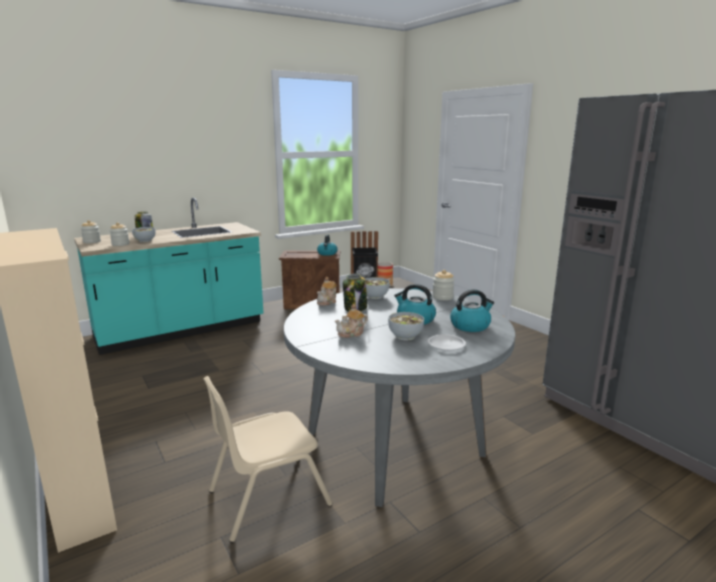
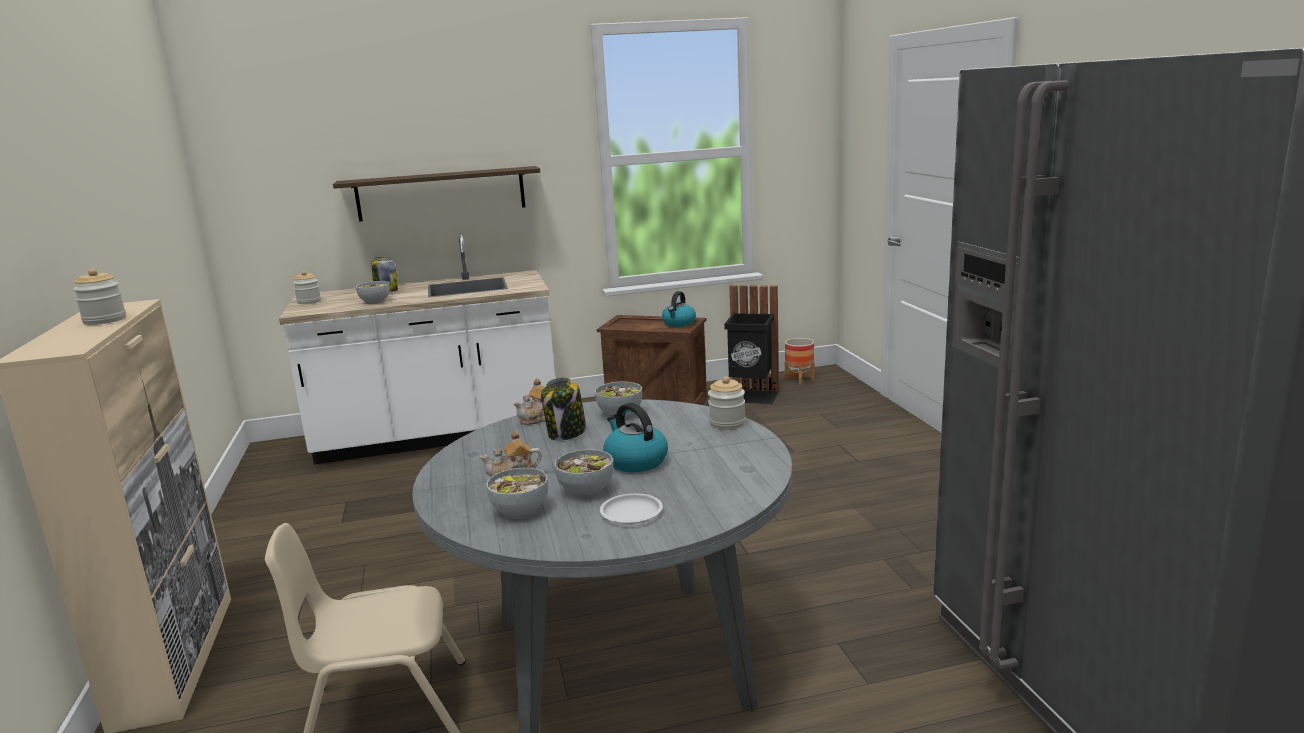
camera: 20 degrees right, 0 degrees up
turquoise counter [74,197,263,355] -> white counter [279,234,555,465]
jar [109,222,129,246] -> jar moved to [73,268,126,325]
kettle [450,289,494,332] -> none
none -> shelf [333,166,540,222]
none -> bowl [486,468,548,519]

